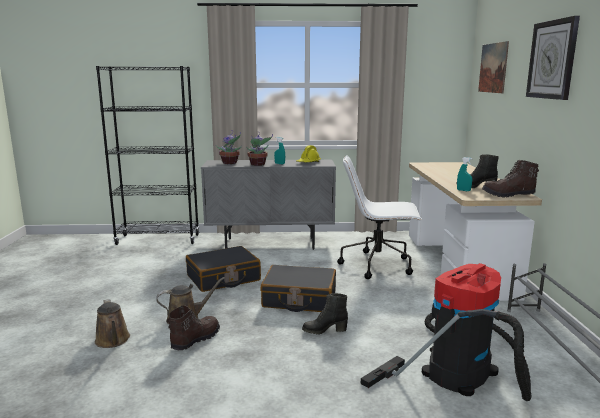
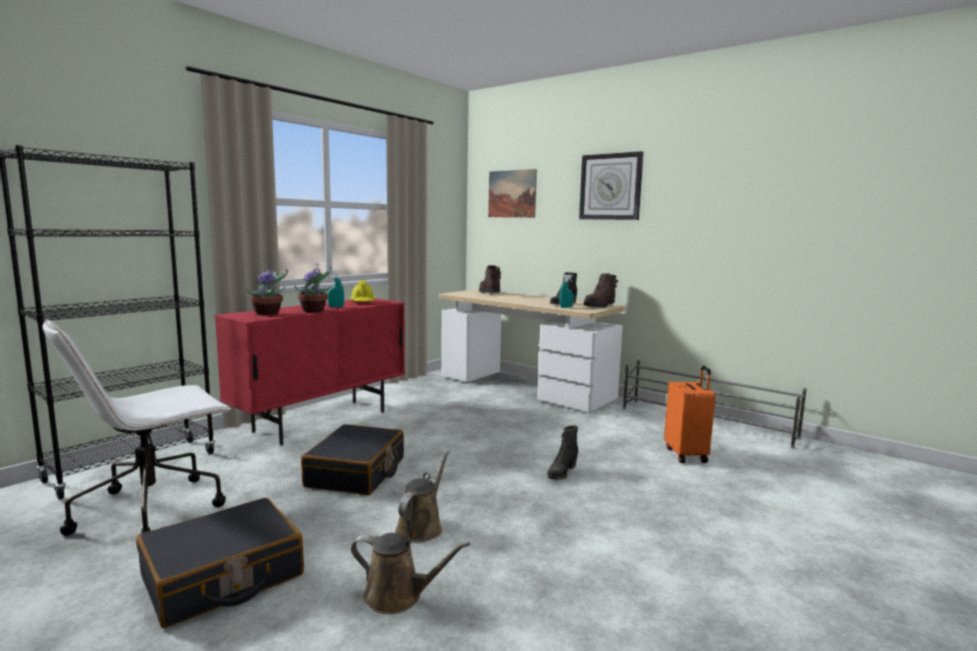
camera: 50 degrees left, 5 degrees down
brown boot [167,305,220,350] -> brown boot moved to [479,265,501,293]
grey cabinet [201,160,336,250] -> red cabinet [214,298,405,445]
black suitcase [260,265,336,312] -> black suitcase moved to [136,498,304,628]
white office chair [337,155,422,279] -> white office chair moved to [42,319,231,536]
vacuum cleaner [361,263,531,401] -> orange suitcase [664,366,715,463]

